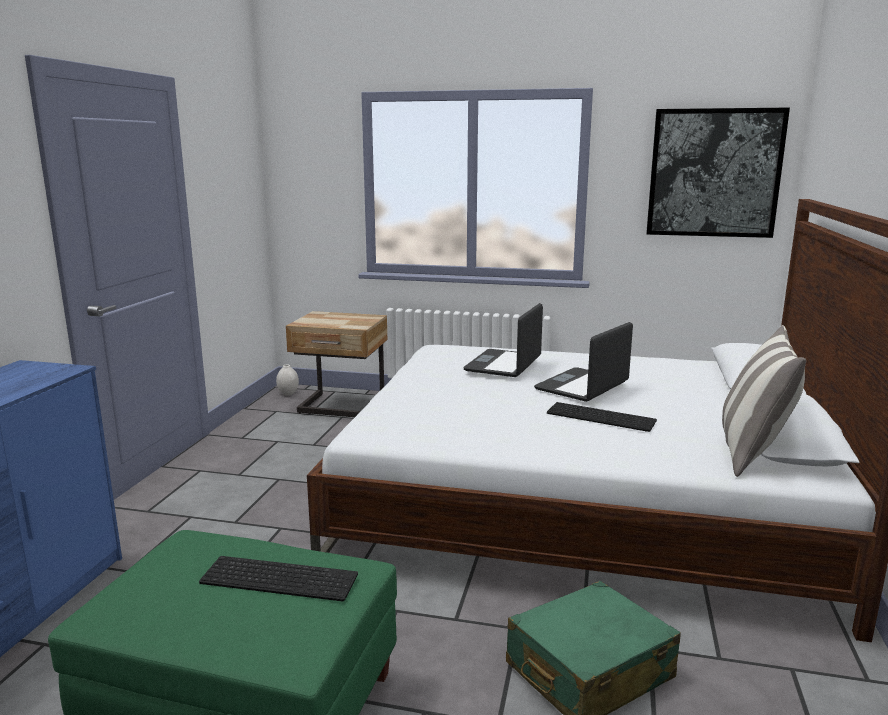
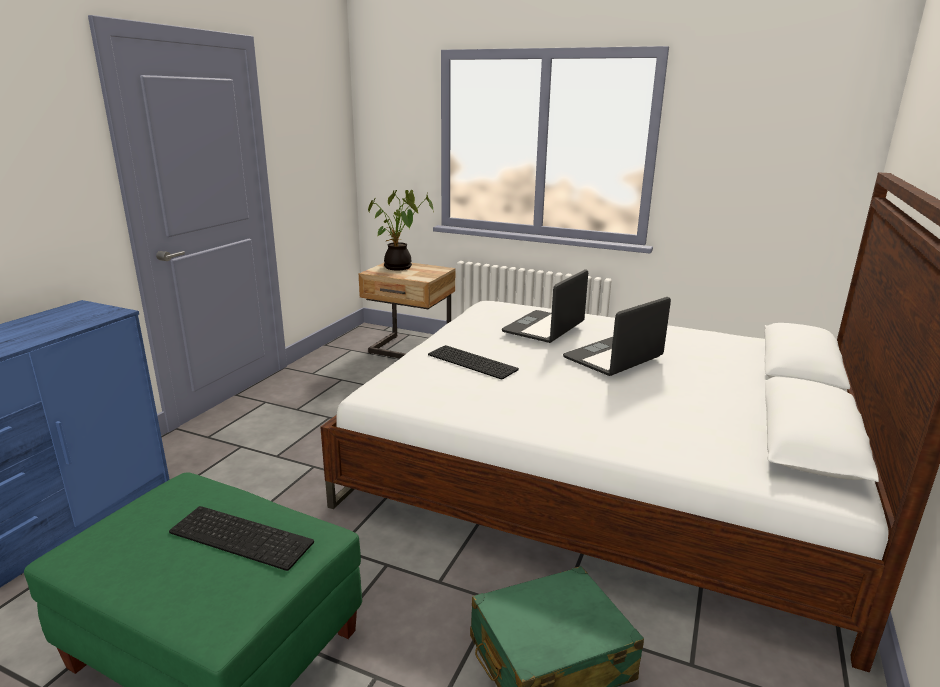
camera: 10 degrees right, 5 degrees up
white vase [276,365,299,396] -> none
keyboard [547,402,657,432] -> keyboard moved to [428,345,519,380]
picture [646,108,790,238] -> none
pillow [722,325,806,477] -> none
none -> potted plant [368,190,433,270]

